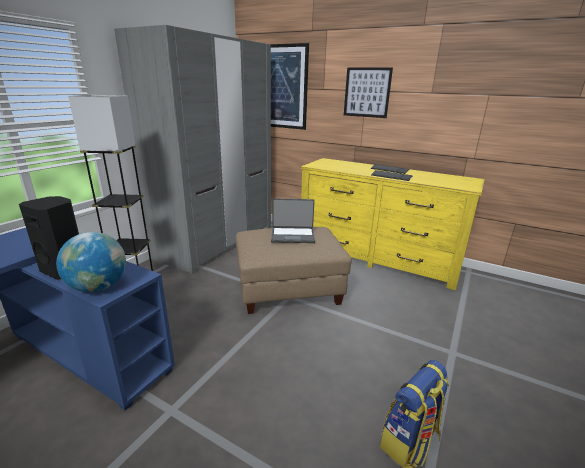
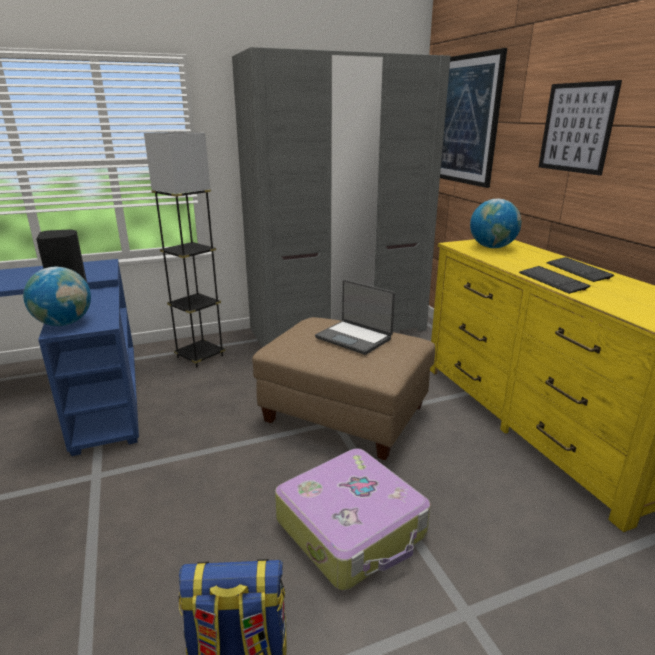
camera: 40 degrees right, 0 degrees up
none -> suitcase [275,448,431,590]
none -> globe [470,199,522,248]

